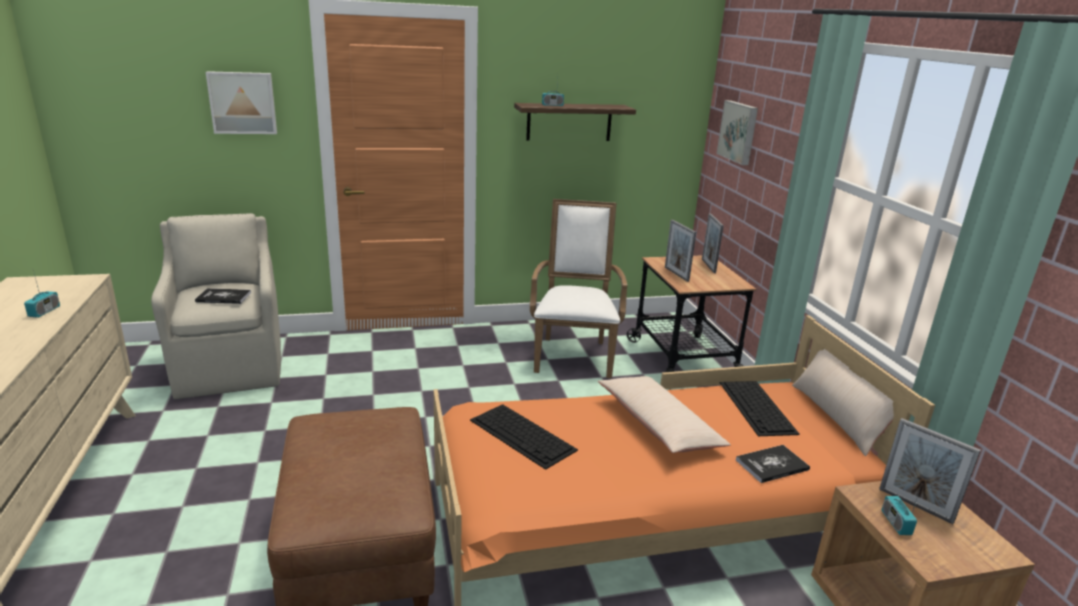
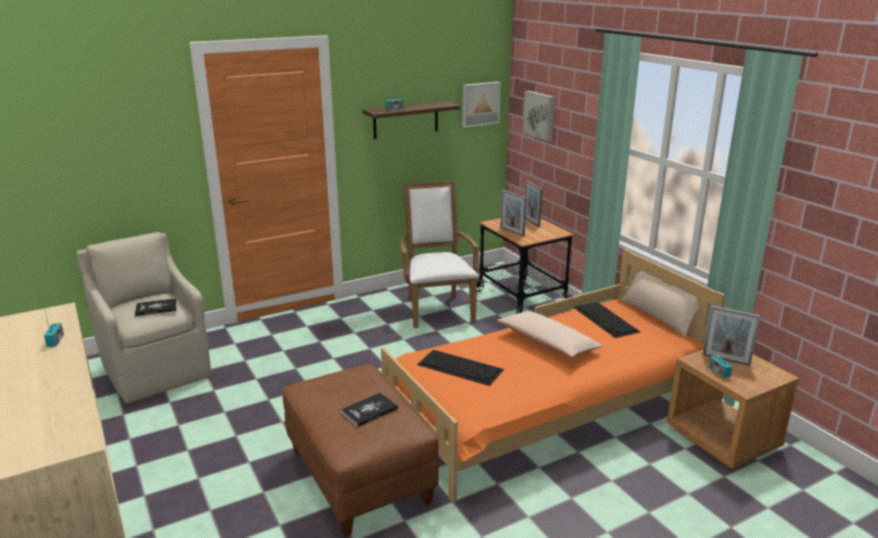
camera: 15 degrees left, 0 degrees up
picture [206,71,277,134] -> picture moved to [462,82,501,128]
book [736,445,810,483] -> book moved to [340,393,398,427]

